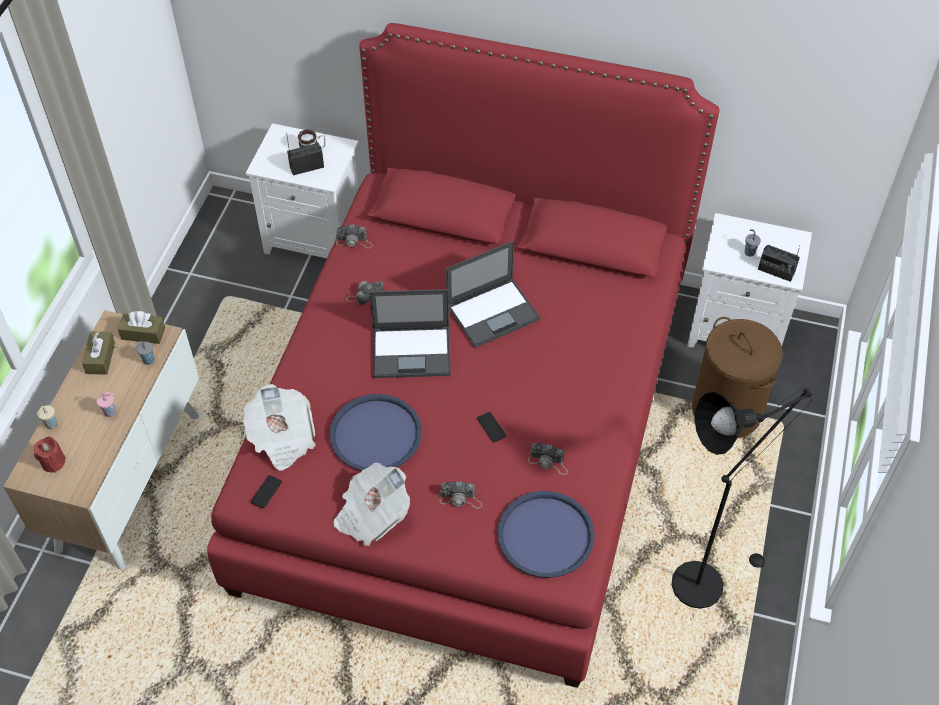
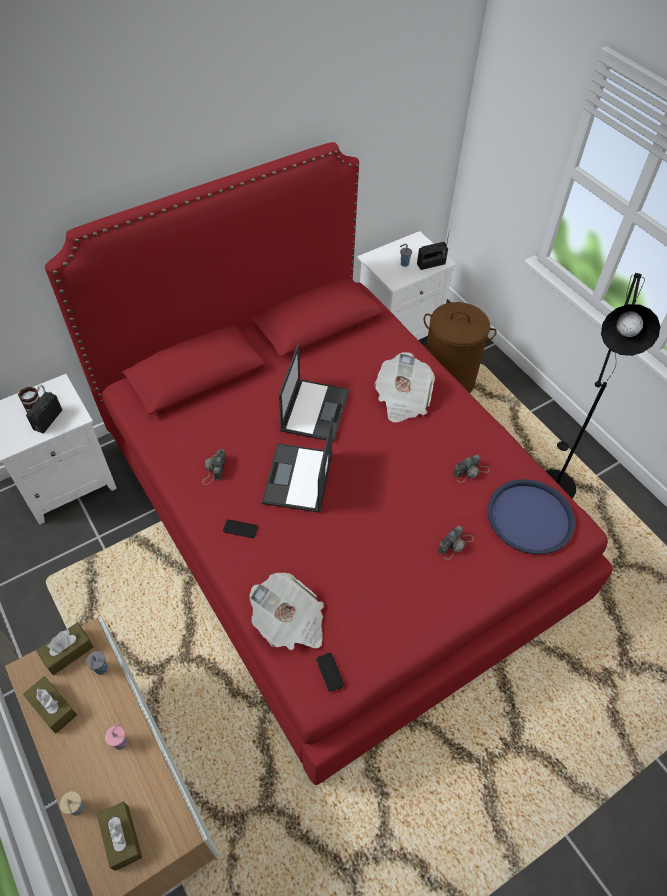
camera: 50 degrees left, 0 degrees up
red candle [34,436,66,473] -> brown tissue box [97,802,142,871]
blue tray [329,394,422,471] -> none
newspaper [333,462,410,546] -> newspaper moved to [375,352,435,423]
camera [336,224,373,248] -> none
laptop [369,289,451,378] -> laptop turned 150 degrees clockwise [262,417,333,513]
phone [477,412,506,442] -> phone moved to [223,519,258,538]

